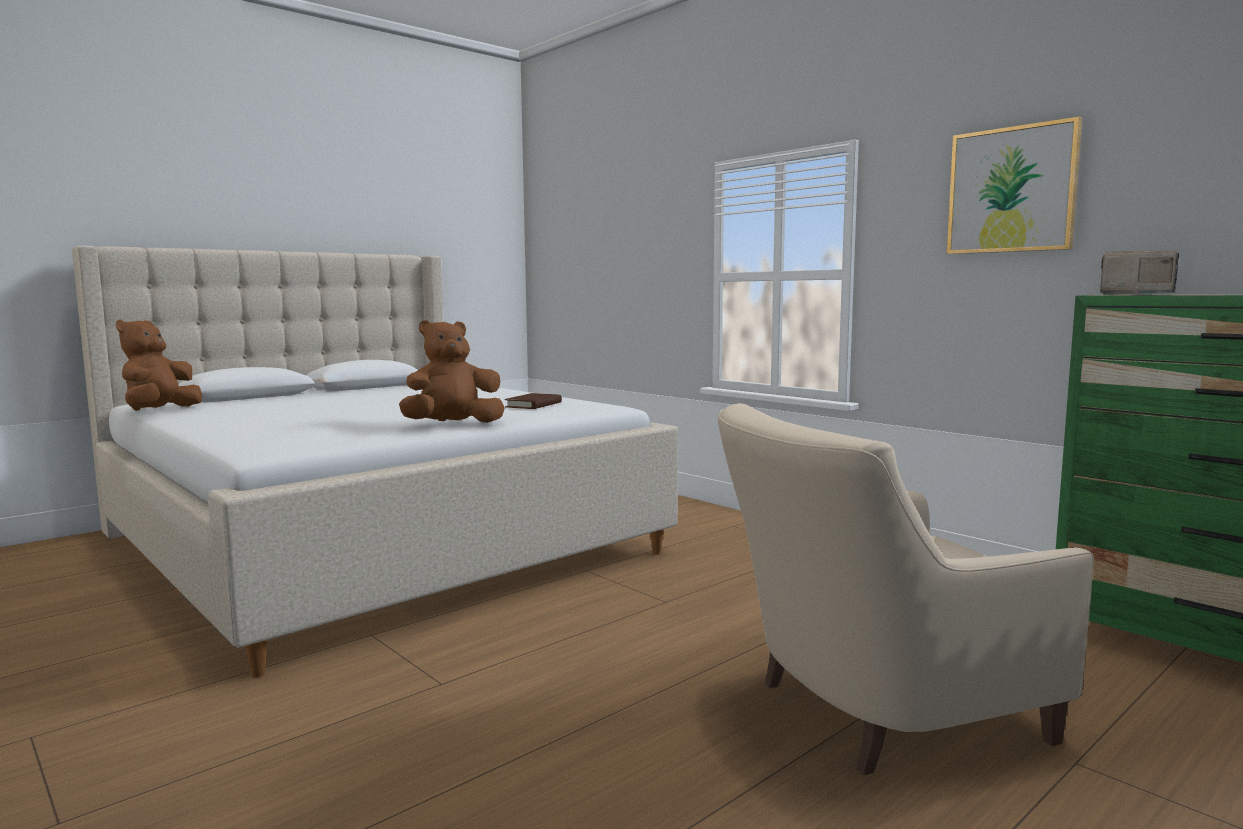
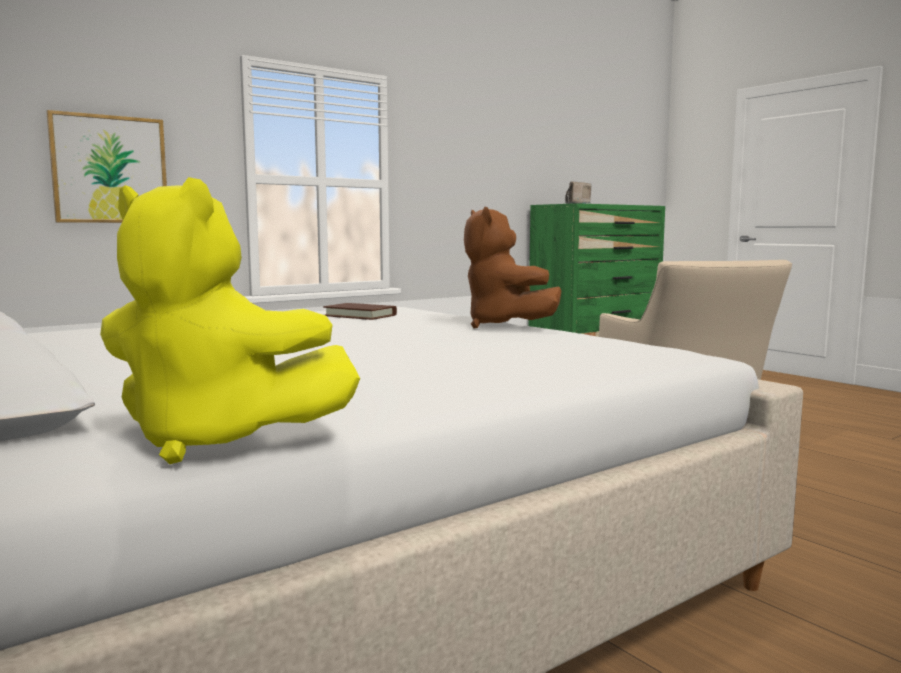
camera: 85 degrees left, 0 degrees up
brown plush toy [116,320,202,411] -> yellow plush toy [100,177,360,464]
picture [947,116,1082,254] -> picture moved to [46,110,167,223]

